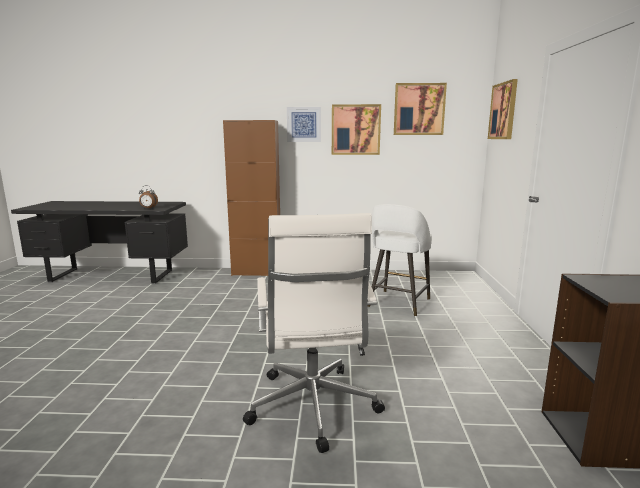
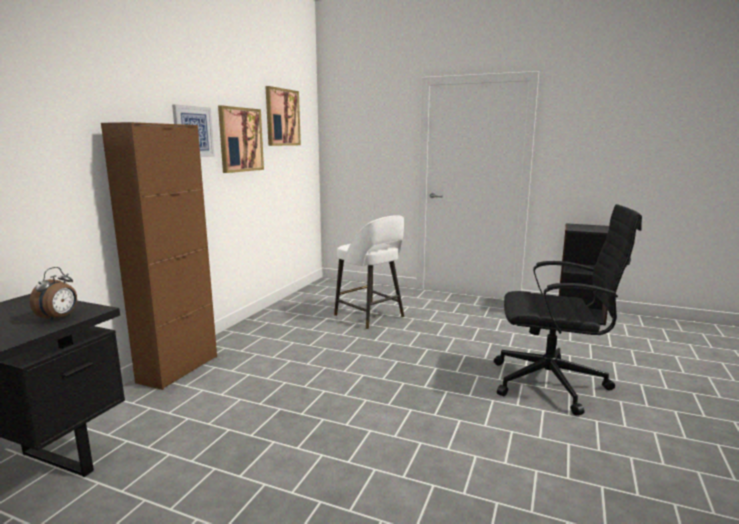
camera: 70 degrees left, 0 degrees up
white office chair [243,213,385,453] -> black office chair [494,204,642,416]
picture [488,79,518,139] -> none

